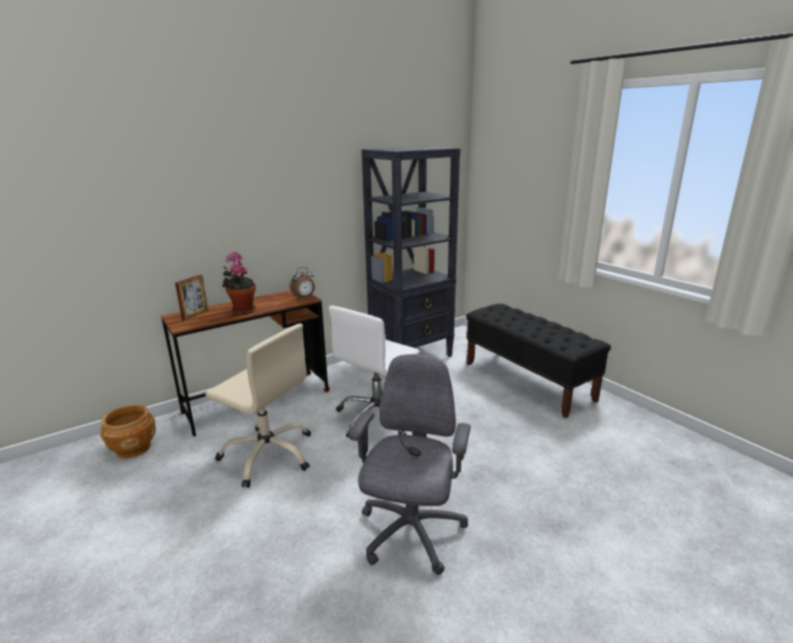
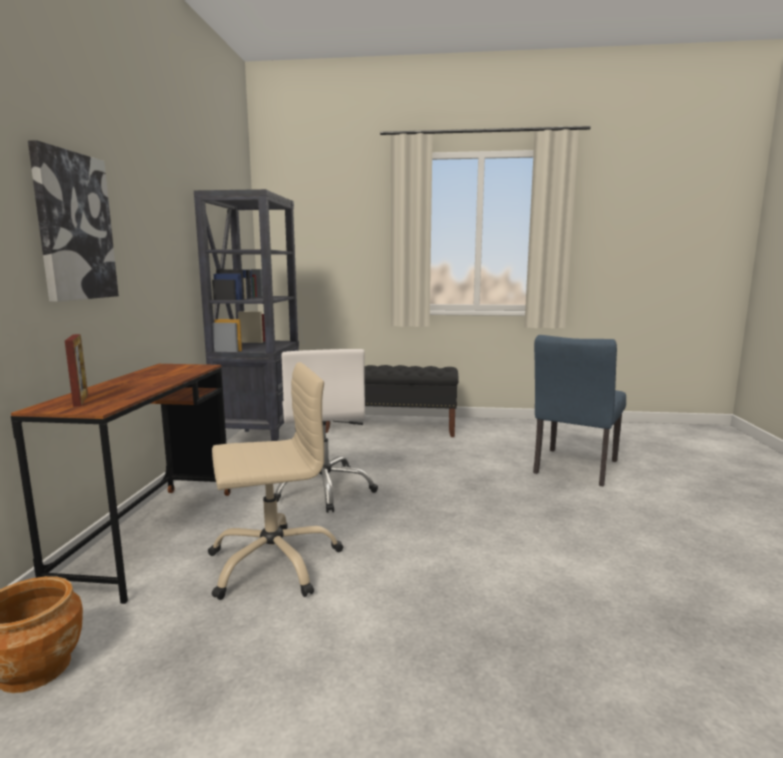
camera: 50 degrees left, 10 degrees down
potted plant [222,252,256,314] -> none
alarm clock [290,267,315,298] -> none
grey office chair [349,354,471,575] -> none
none -> picture [28,140,119,302]
none -> blue chair [533,335,626,486]

